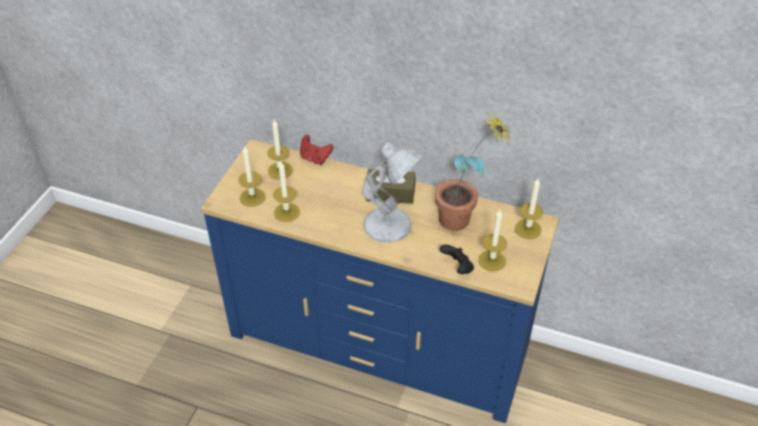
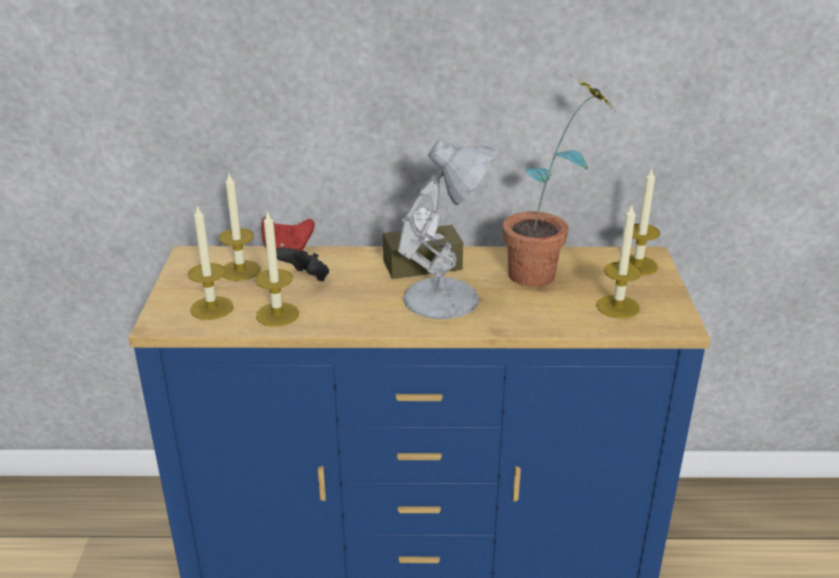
camera: 20 degrees left, 15 degrees down
black game controller [439,244,474,274] -> black game controller moved to [276,247,329,281]

